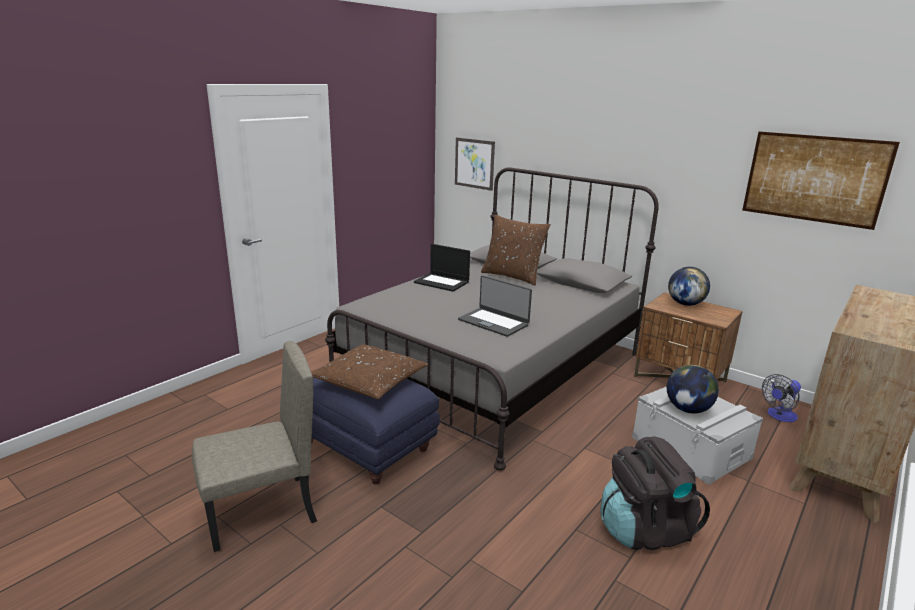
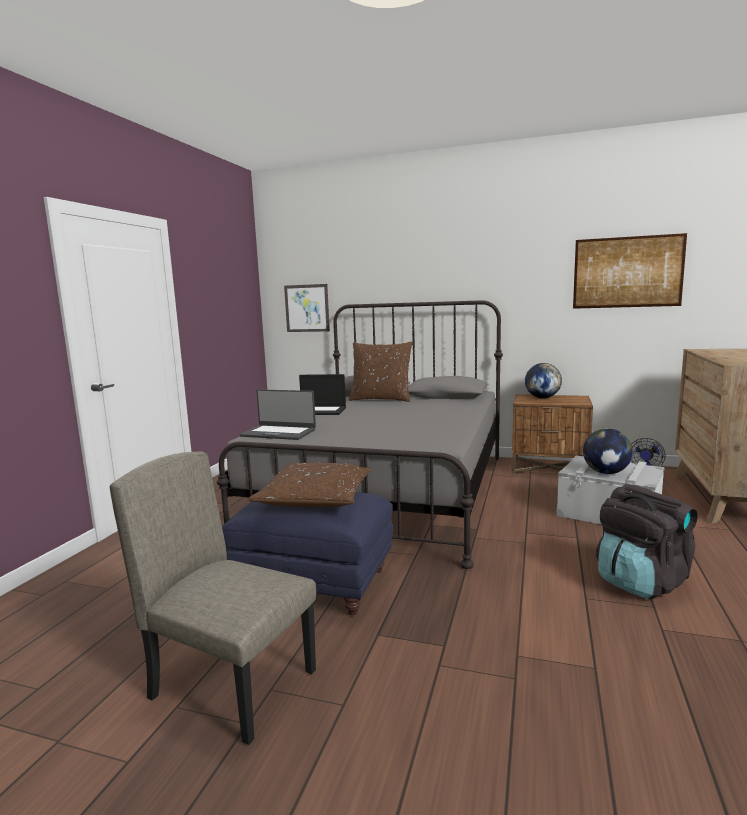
camera: 20 degrees left, 10 degrees down
beige chair [192,341,317,552] -> beige chair turned 105 degrees counterclockwise [110,452,316,745]
laptop [458,275,532,337] -> laptop moved to [240,389,316,440]

